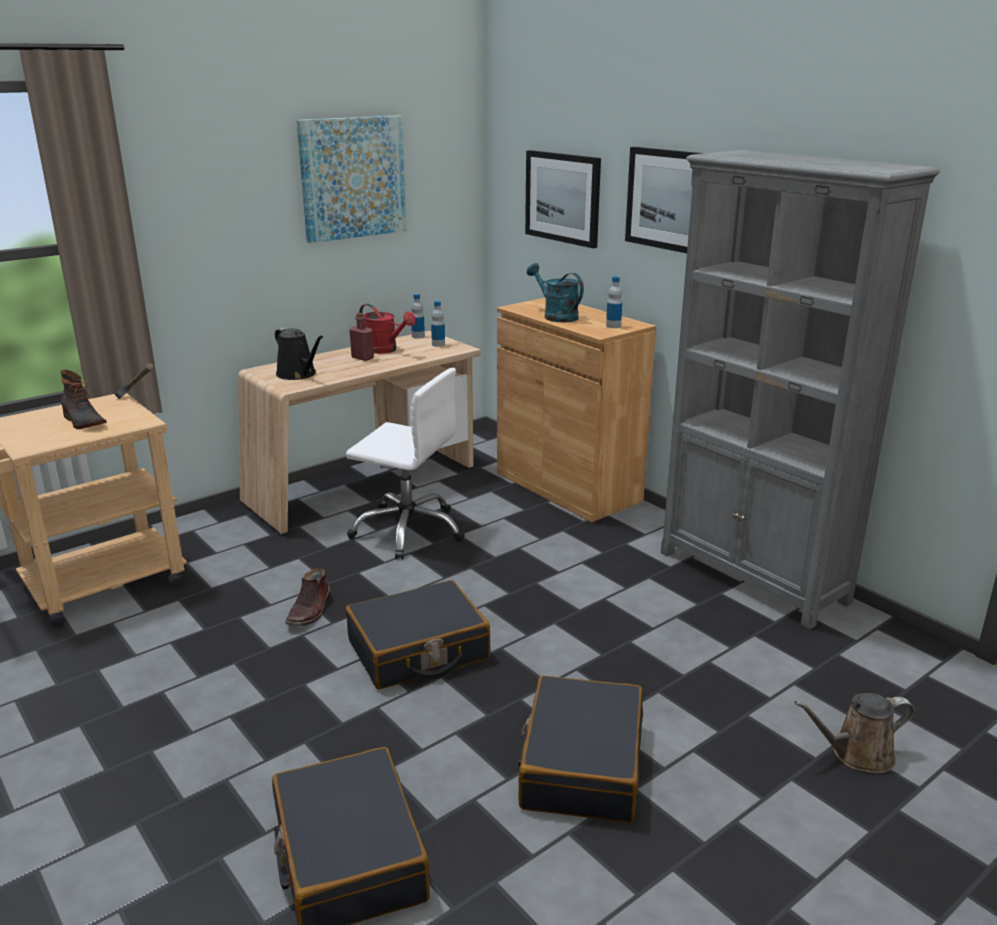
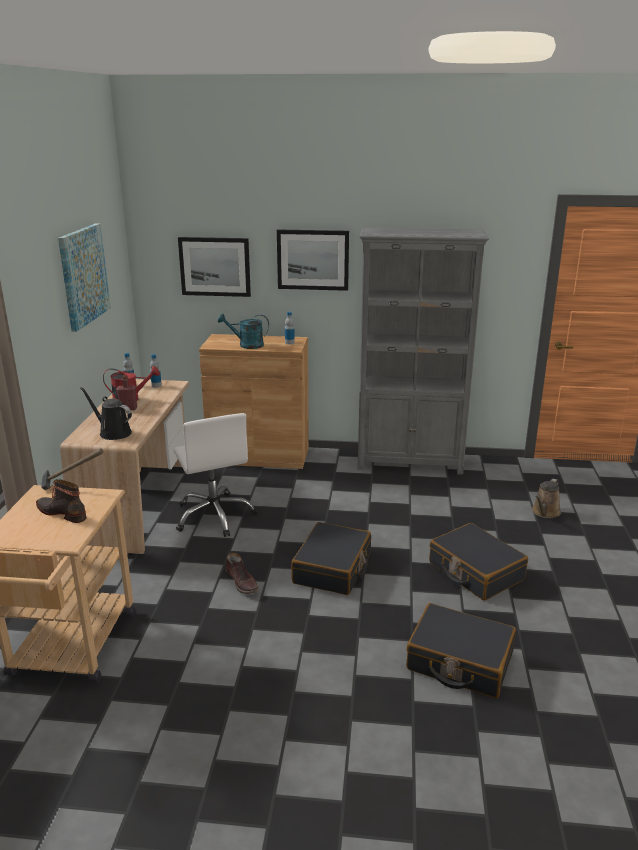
camera: 45 degrees left, 0 degrees up
boot [60,370,107,429] -> boot turned 150 degrees counterclockwise [36,479,86,523]
black watering can [275,328,323,380] -> black watering can turned 150 degrees counterclockwise [80,387,132,440]
white office chair [346,368,465,559] -> white office chair turned 90 degrees clockwise [174,413,258,537]

